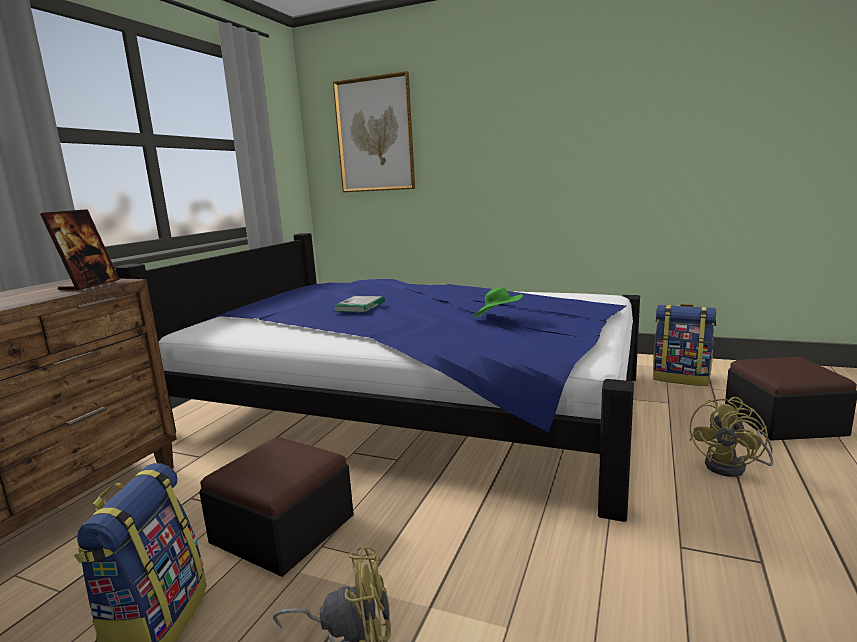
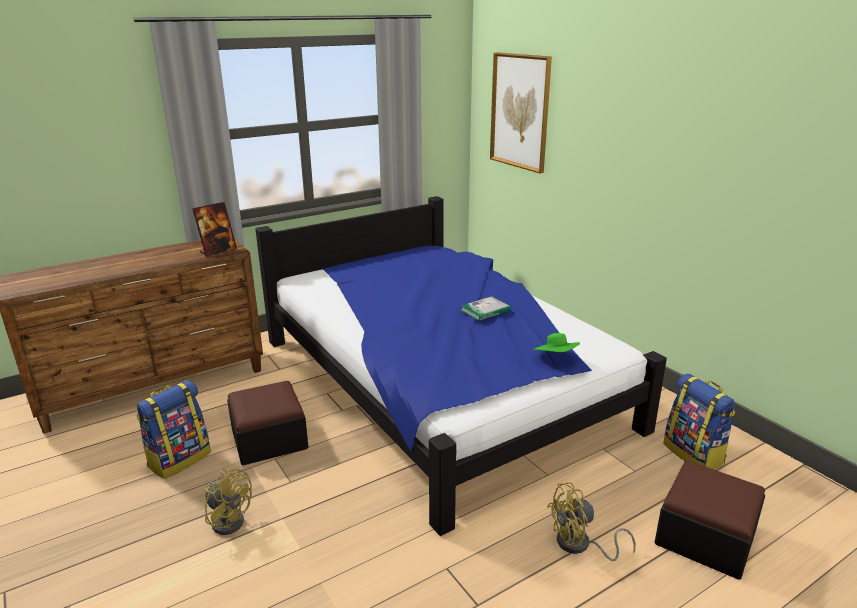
camera: 35 degrees right, 10 degrees up
book [333,296,385,313] -> book moved to [461,296,511,321]
green hat [473,287,523,318] -> green hat moved to [533,333,580,352]

